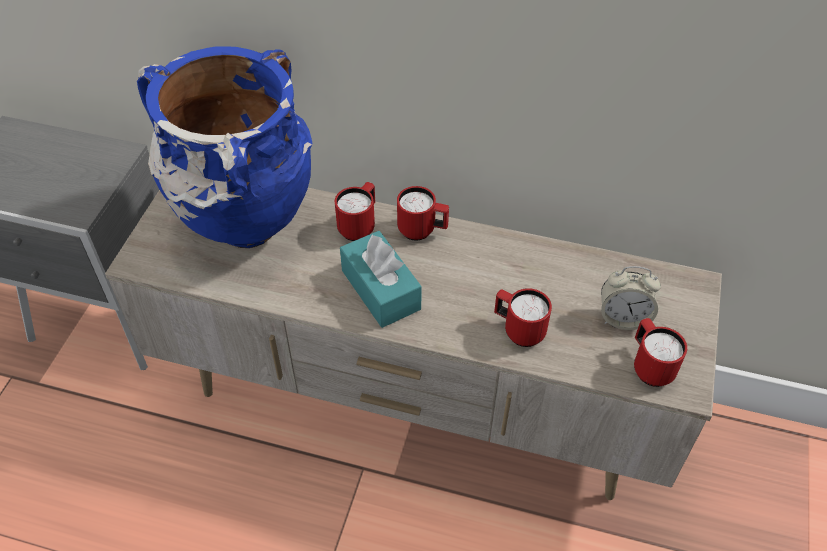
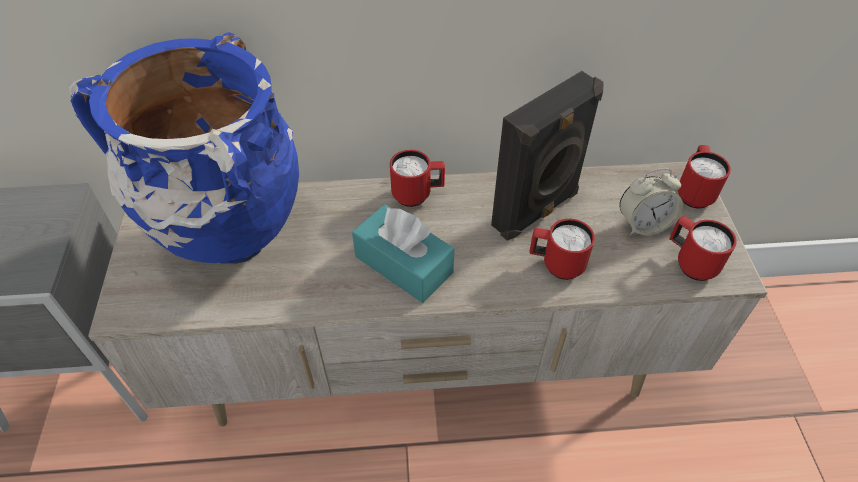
camera: 20 degrees left, 0 degrees up
red mug [335,182,375,241] -> red mug moved to [678,145,731,208]
none -> black speaker [491,71,604,240]

